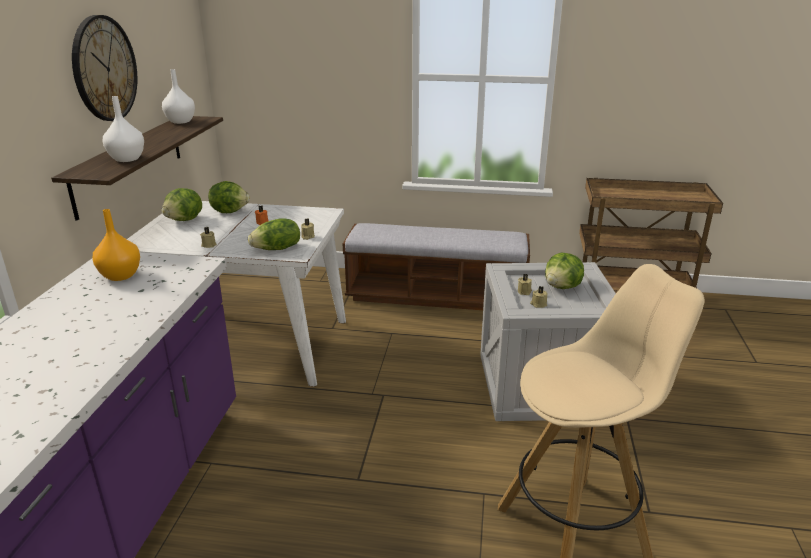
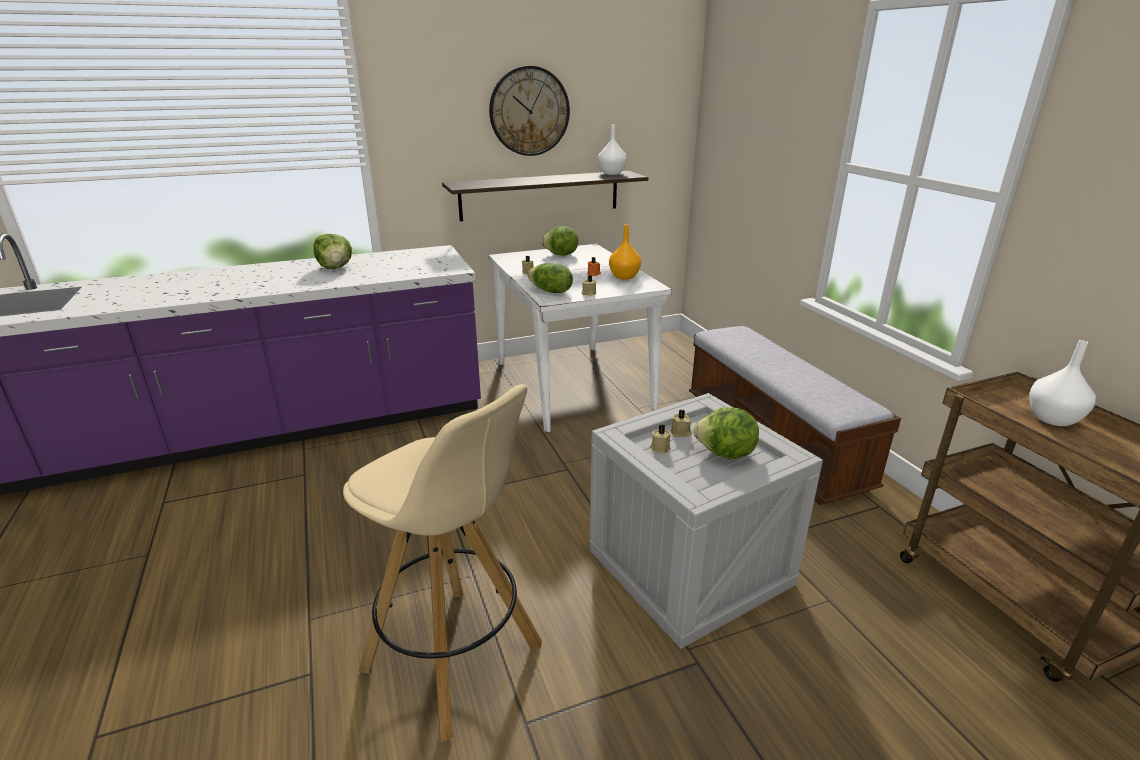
camera: 60 degrees right, 0 degrees up
orange vase [93,209,140,281] -> orange vase moved to [609,225,641,280]
white vase [103,96,144,162] -> white vase moved to [1029,340,1096,426]
lettuce [208,181,250,213] -> lettuce moved to [313,234,352,269]

